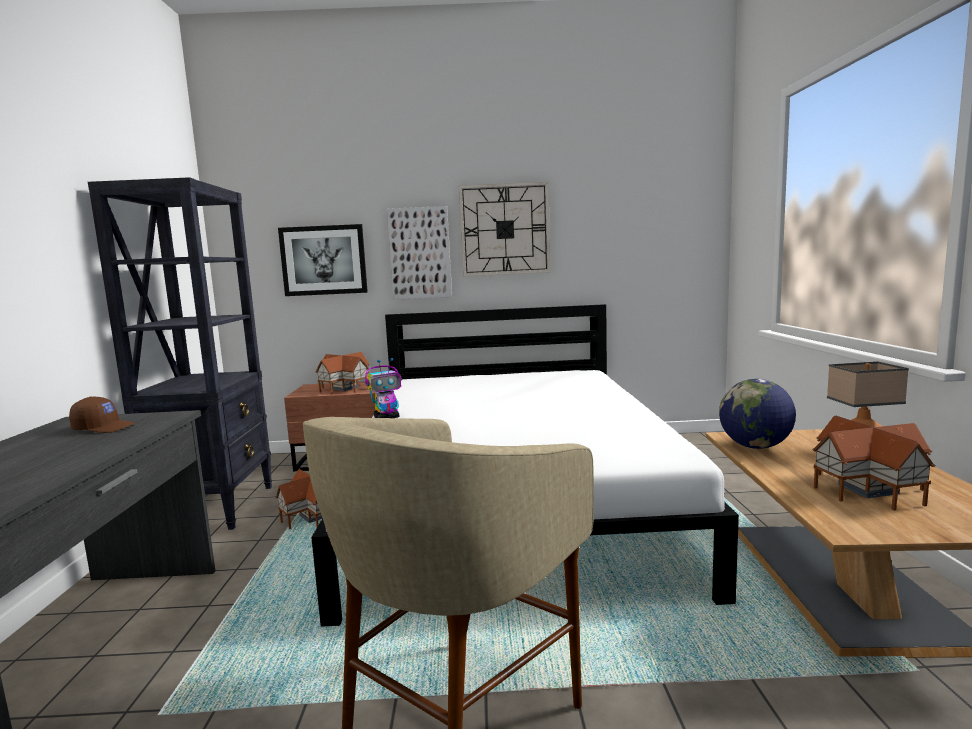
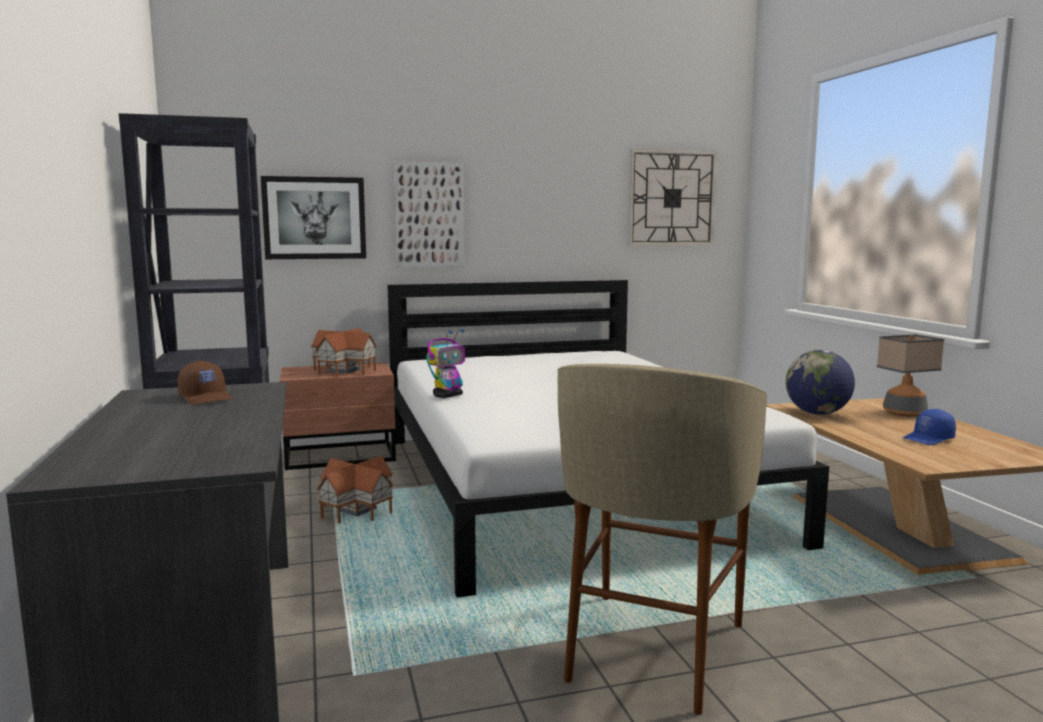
camera: 15 degrees left, 0 degrees up
brown cap [69,397,135,433] -> brown cap turned 60 degrees clockwise [178,361,232,405]
wall clock [459,182,551,276] -> wall clock moved to [628,149,717,246]
toy house [812,415,936,511] -> blue cap [903,409,956,445]

